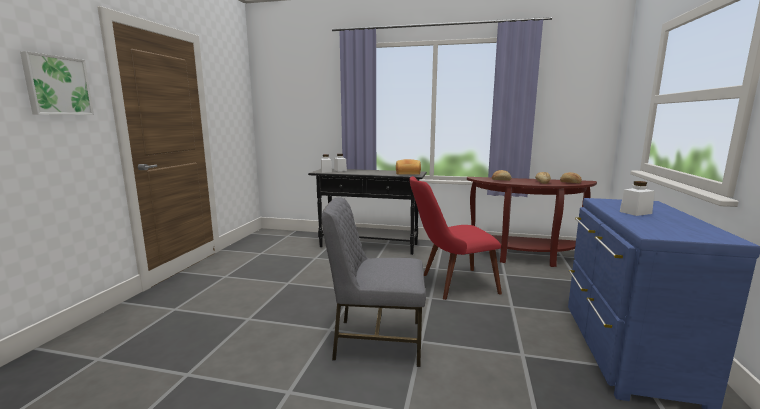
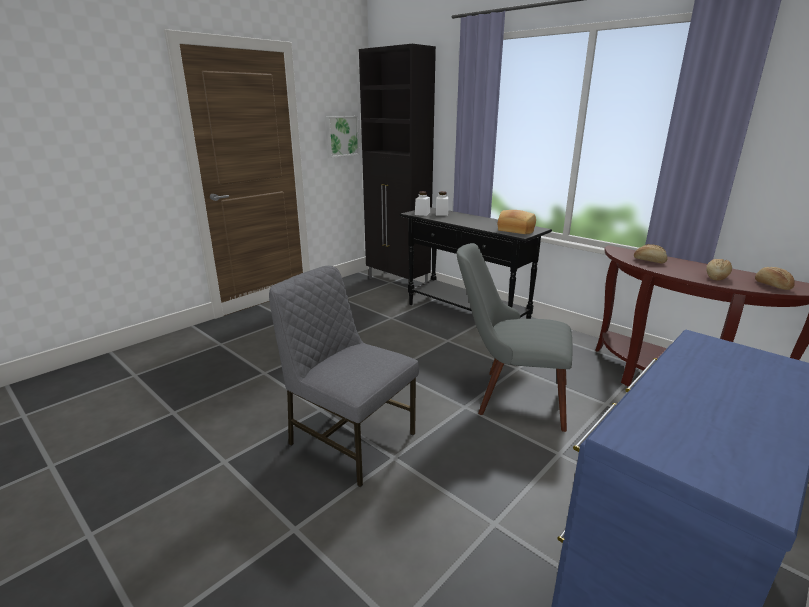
camera: 30 degrees right, 10 degrees up
picture [20,51,94,115] -> picture moved to [326,116,359,157]
red chair [409,176,502,300] -> grey chair [457,243,573,432]
white jar [620,181,655,216] -> none
none -> black cabinet [359,44,436,282]

